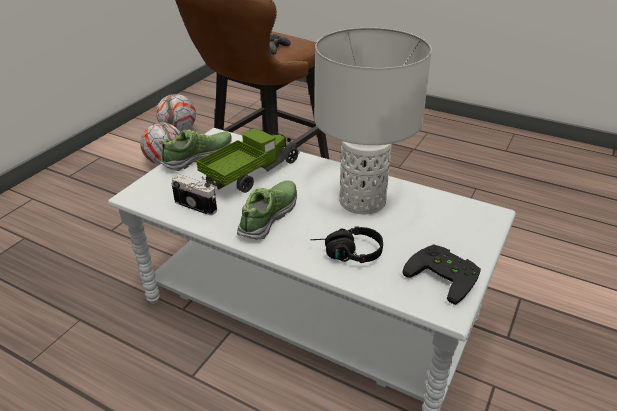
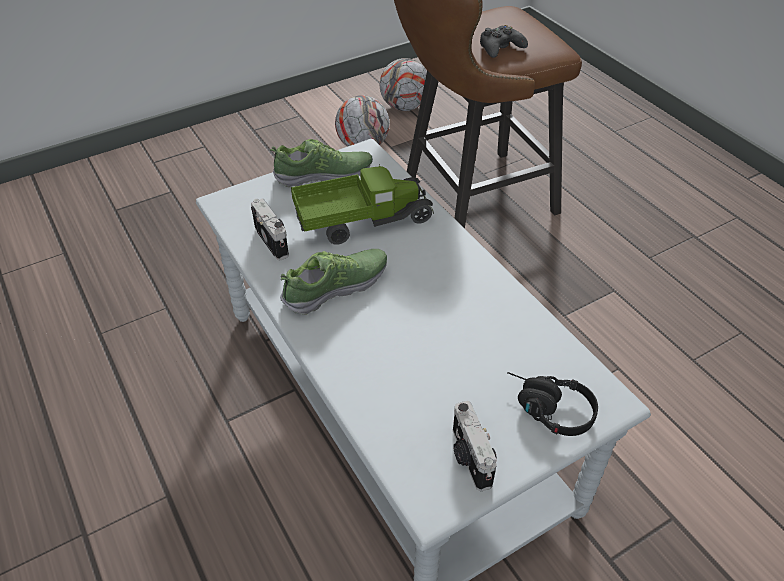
camera: 30 degrees right, 10 degrees up
black headphones [310,226,383,263] -> black headphones moved to [507,372,598,436]
white table lamp [314,28,432,214] -> none
black game controller [402,244,481,305] -> camera [453,401,497,491]

